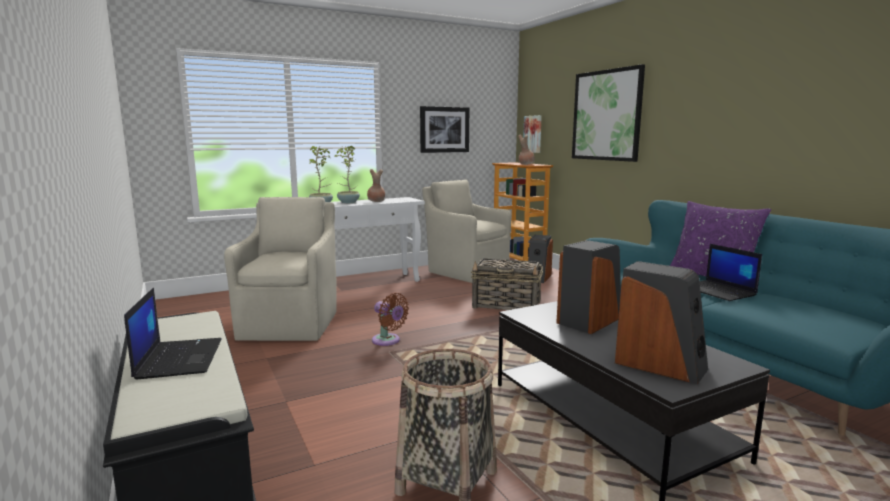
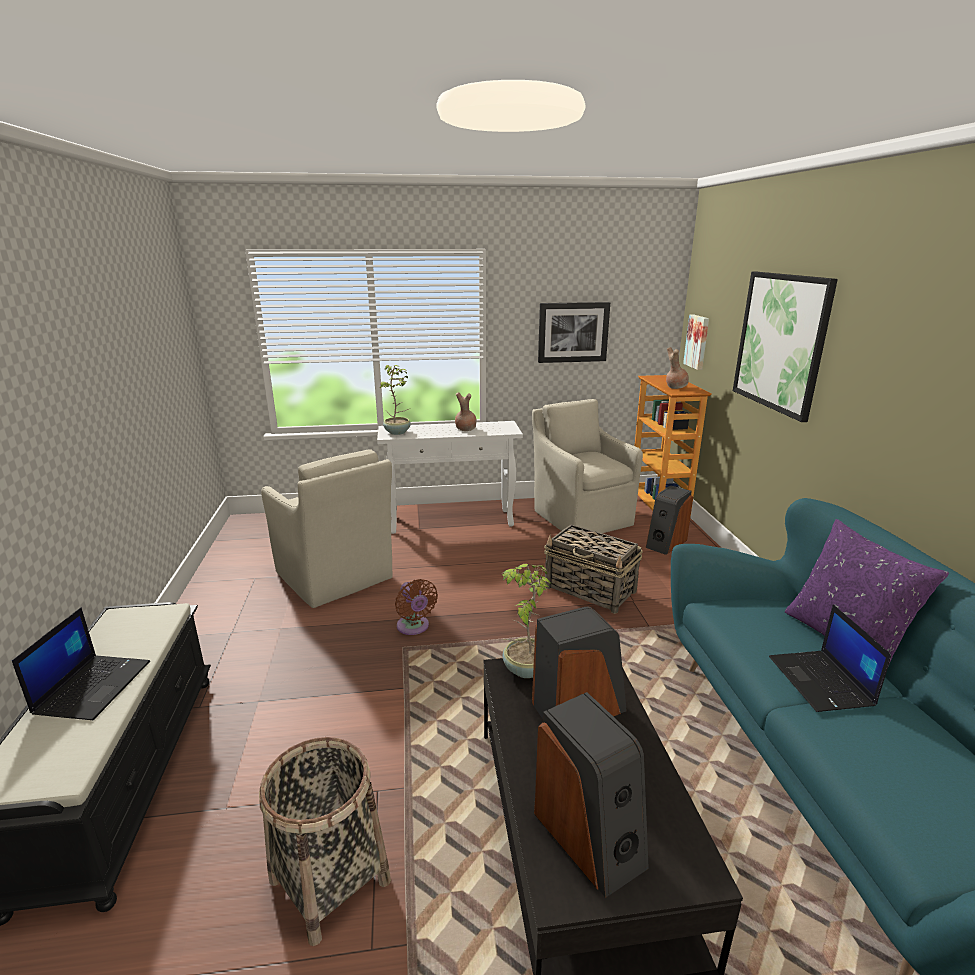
camera: 20 degrees right, 10 degrees up
beige armchair [224,197,337,341] -> beige armchair turned 120 degrees clockwise [261,450,392,608]
potted plant [334,146,360,203] -> potted plant moved to [502,564,552,678]

